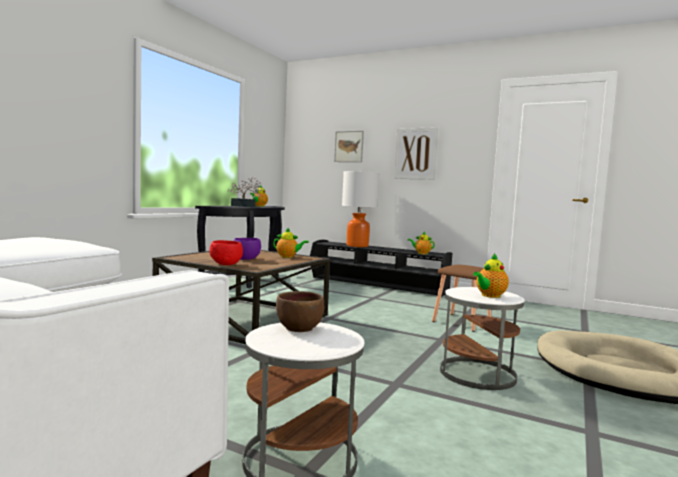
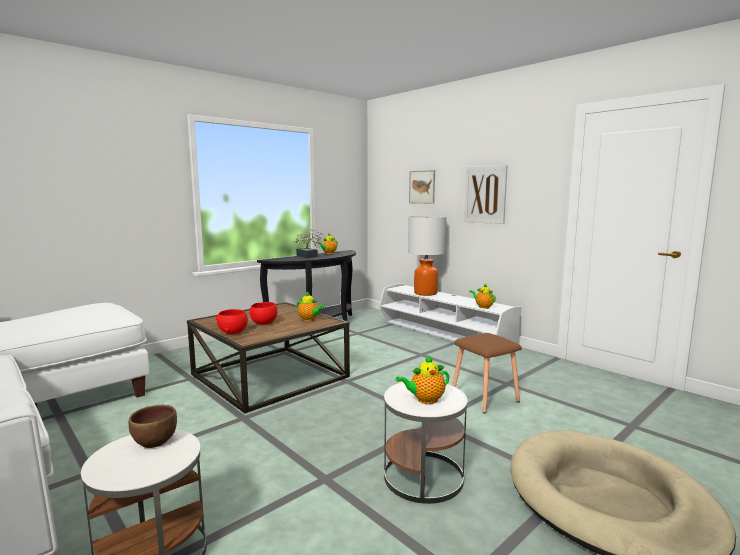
camera: 20 degrees right, 5 degrees up
purple bowl [233,238,261,260] -> red bowl [250,302,278,325]
black tv stand [310,240,452,296] -> white tv stand [379,284,521,356]

